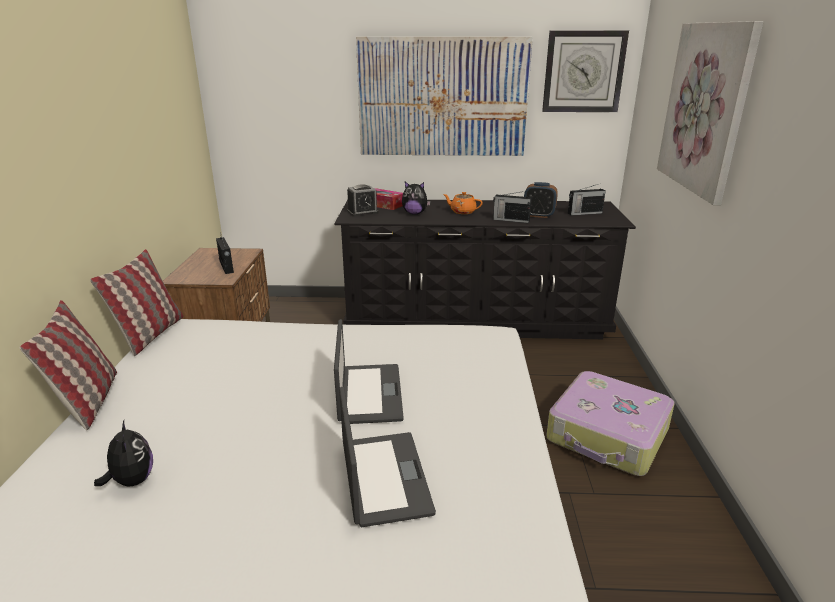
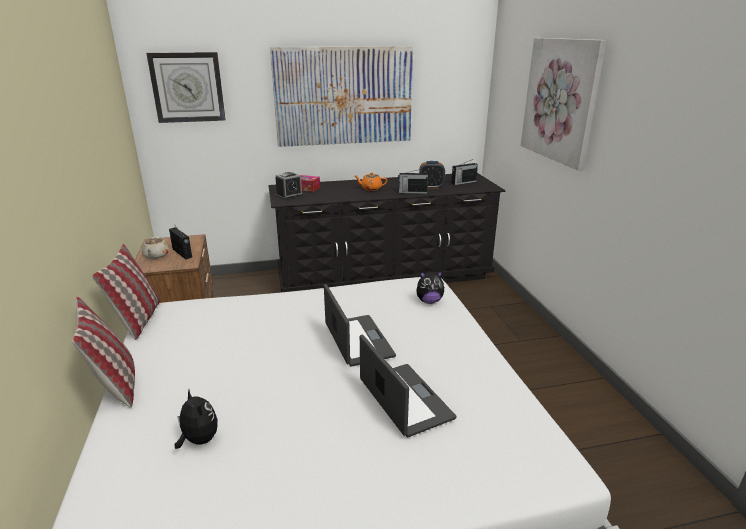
camera: 15 degrees left, 0 degrees up
plush toy [402,182,431,214] -> plush toy moved to [416,271,444,304]
wall clock [542,30,629,112] -> wall clock moved to [146,52,226,123]
suitcase [546,371,675,476] -> none
none -> beige teapot [142,237,169,259]

